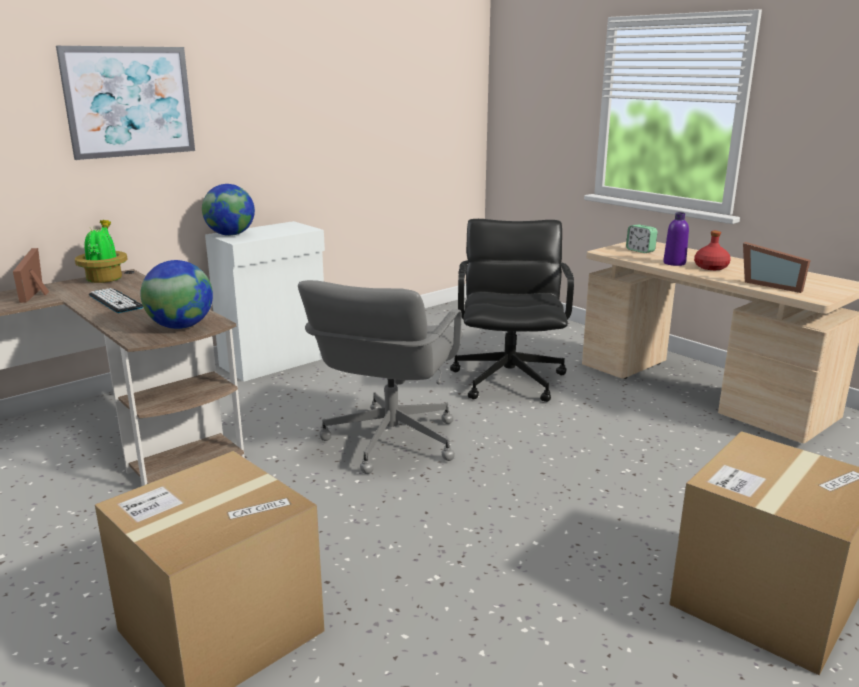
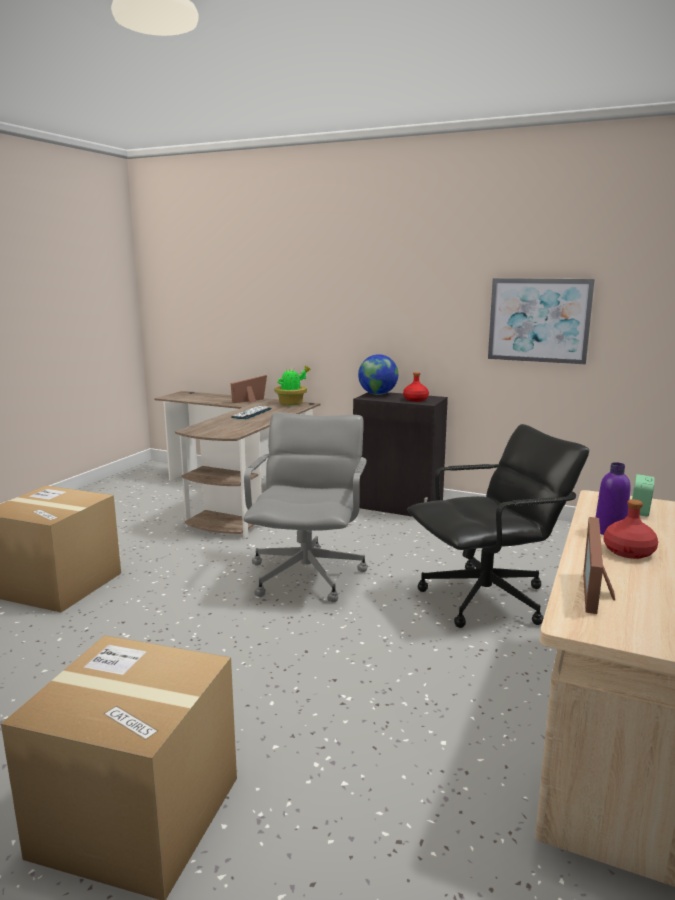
camera: 65 degrees right, 5 degrees down
picture [56,46,195,160] -> picture moved to [488,278,595,364]
globe [140,260,213,329] -> none
white cabinet [205,221,325,382] -> black cabinet [353,392,448,516]
grey office chair [298,280,463,474] -> grey office chair turned 105 degrees clockwise [244,412,368,603]
none -> red bottle [403,372,429,402]

